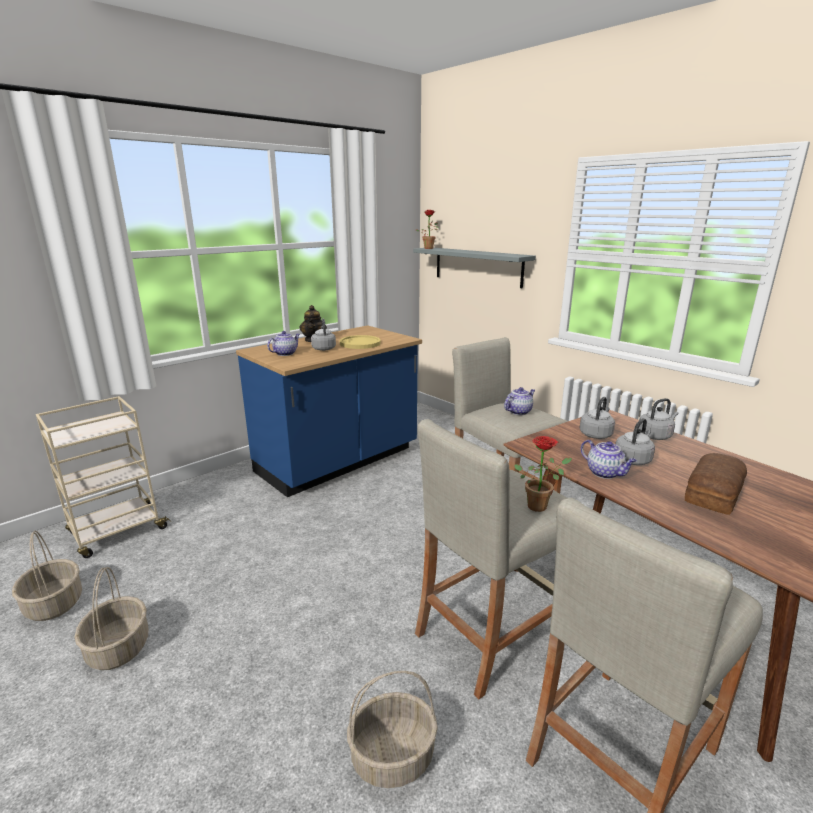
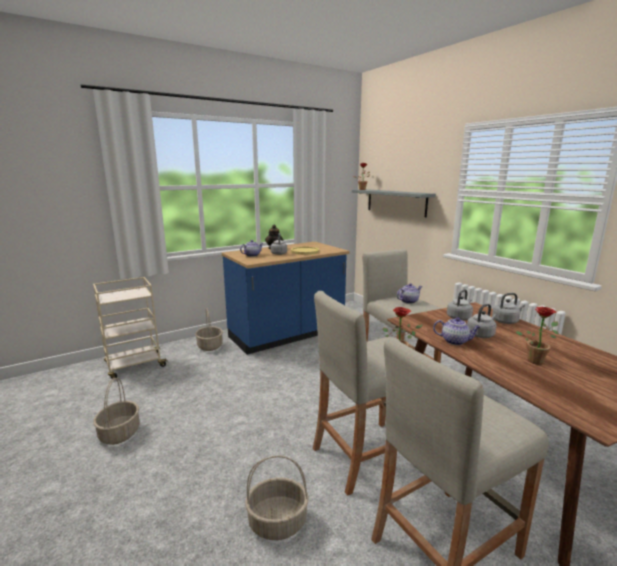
camera: 10 degrees right, 5 degrees down
basket [12,531,82,621] -> basket moved to [195,308,223,351]
teapot [581,440,637,479] -> teapot turned 45 degrees counterclockwise [433,317,480,345]
bread [685,453,747,515] -> potted plant [515,307,559,365]

